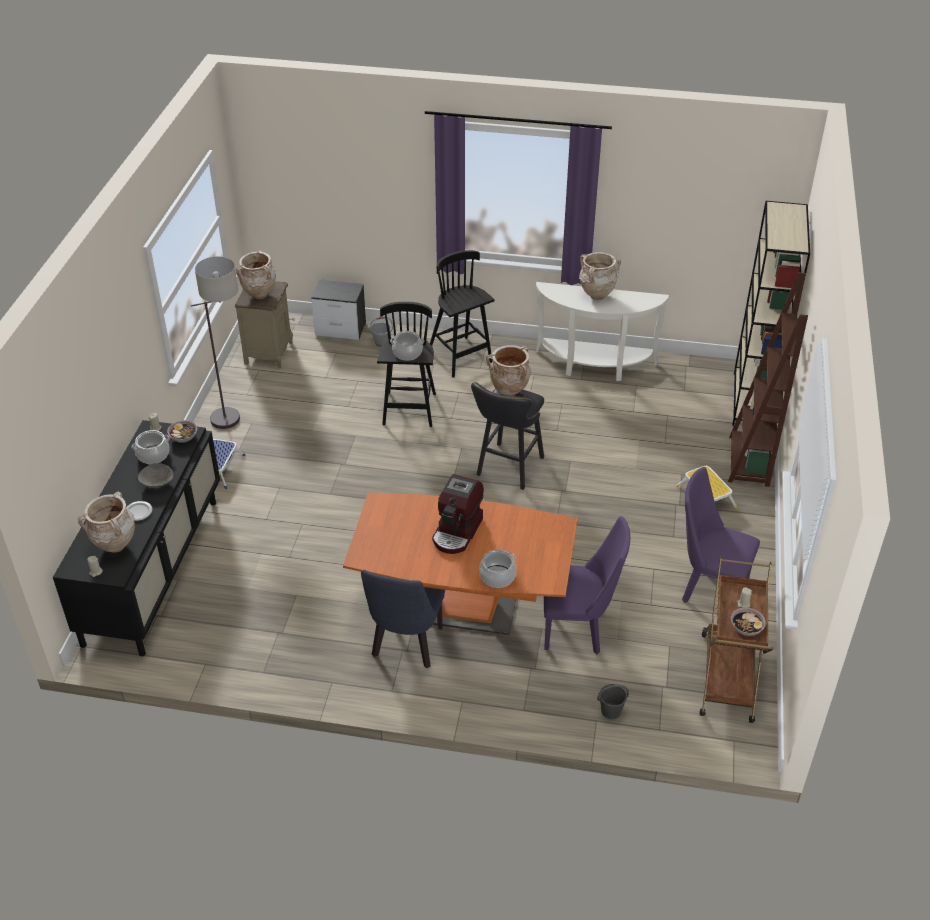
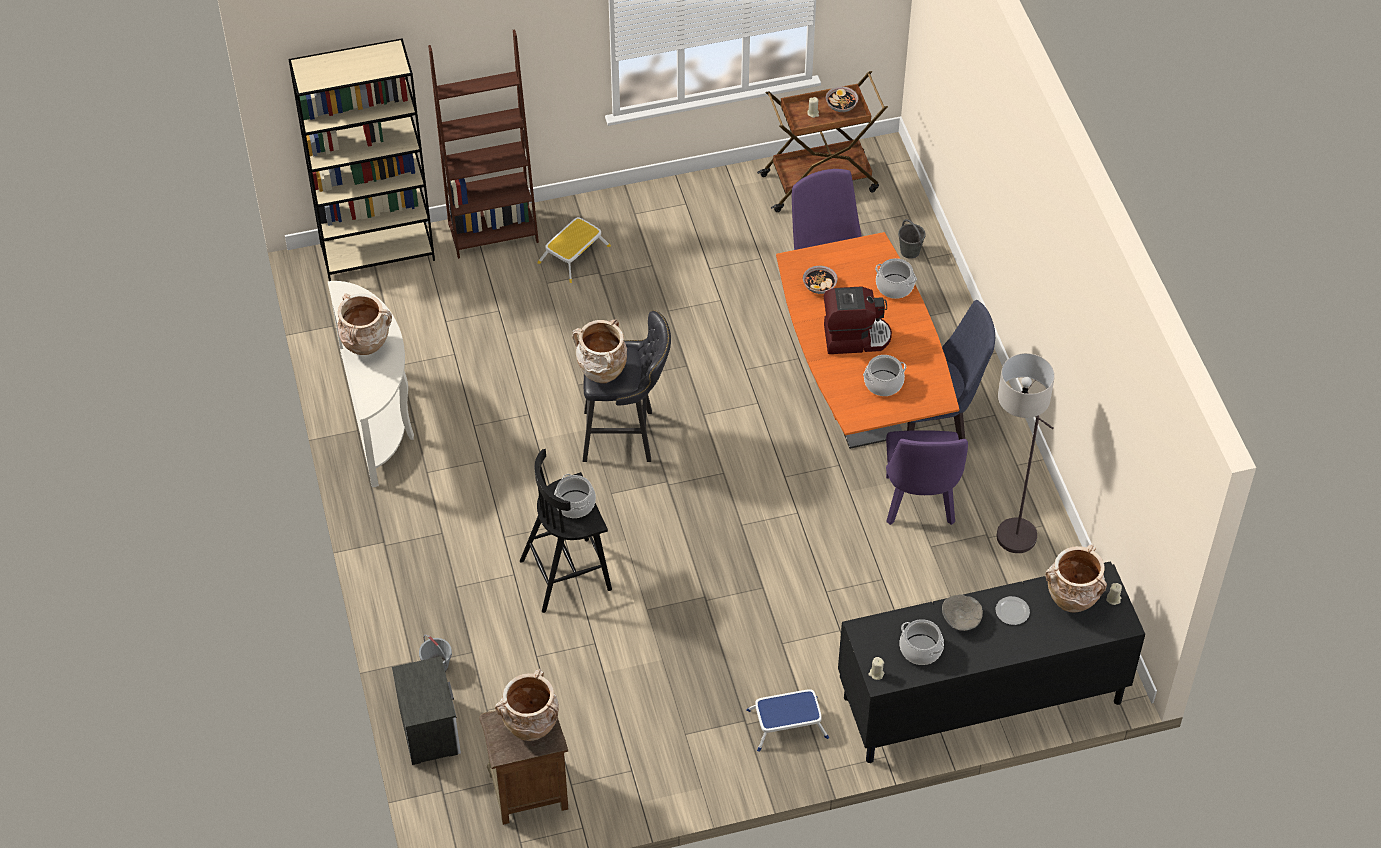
camera: 115 degrees left, 10 degrees up
bowl [167,420,197,443] -> bowl moved to [803,265,838,294]
grey floor lamp [191,256,240,429] -> grey floor lamp moved to [997,353,1055,553]
black stool [430,250,495,377] -> none
purple chair [682,467,760,603] -> purple chair moved to [886,431,968,525]
none -> cooking pot [863,355,906,396]

